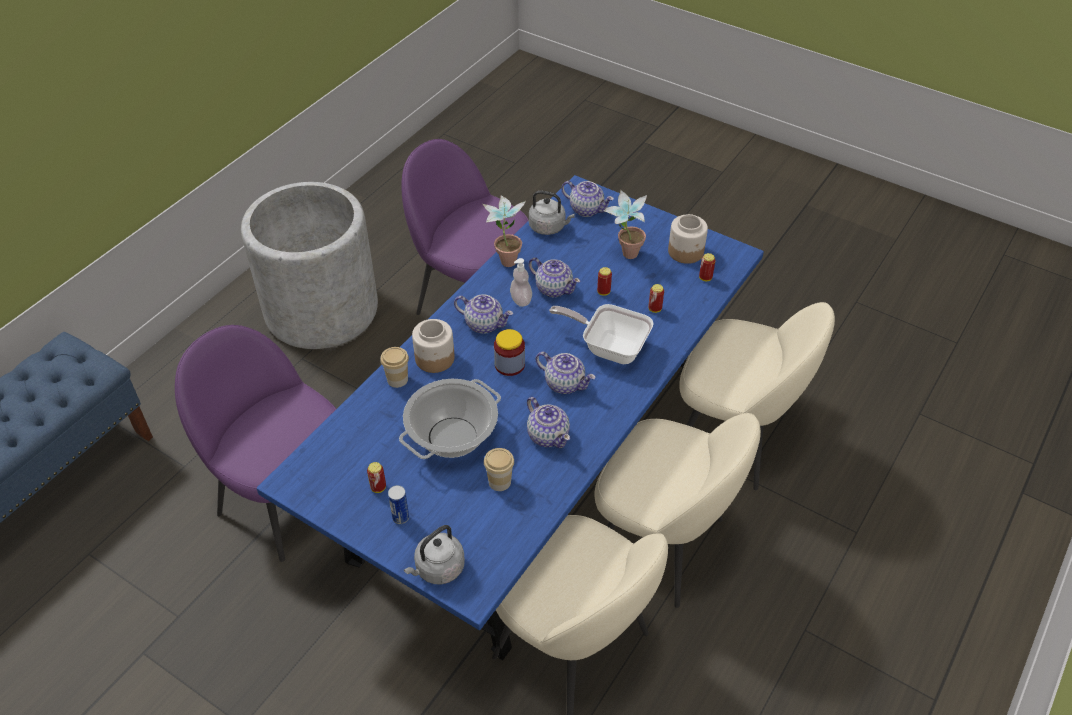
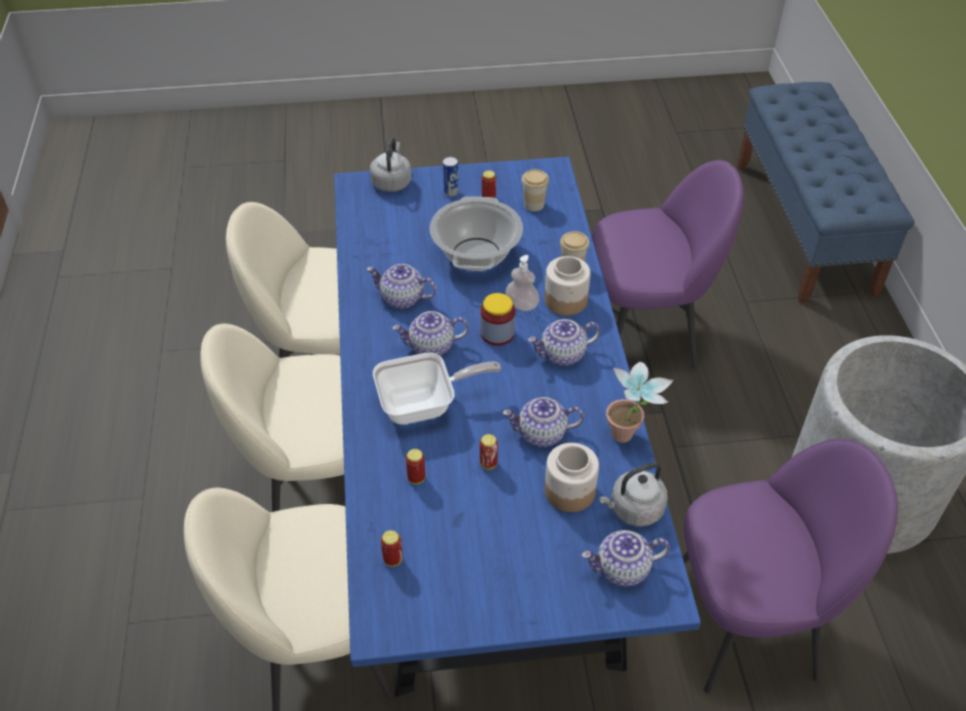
camera: 140 degrees right, 0 degrees up
cup [484,448,514,491] -> cup moved to [521,169,549,211]
soap dispenser [510,258,532,307] -> soap dispenser moved to [506,255,539,311]
potted plant [603,190,647,259] -> none
jar [668,214,708,264] -> jar moved to [545,443,599,512]

